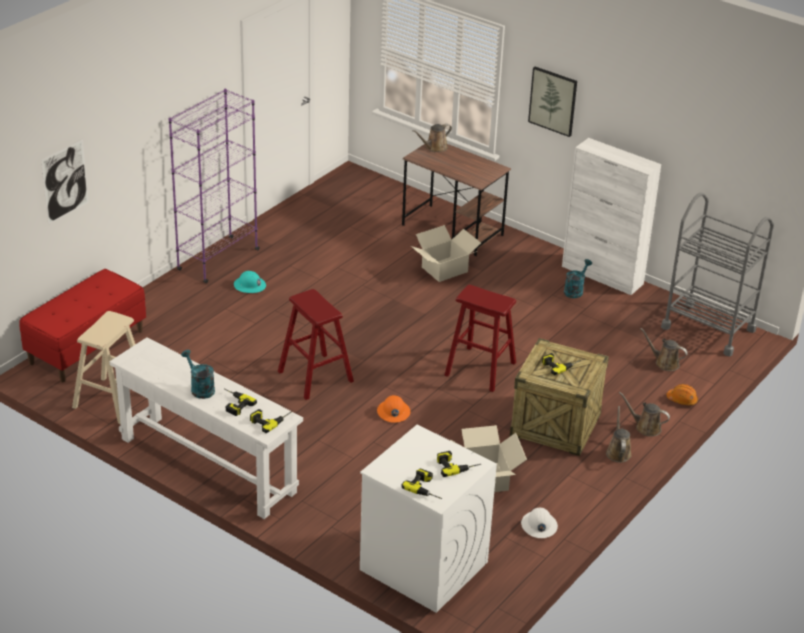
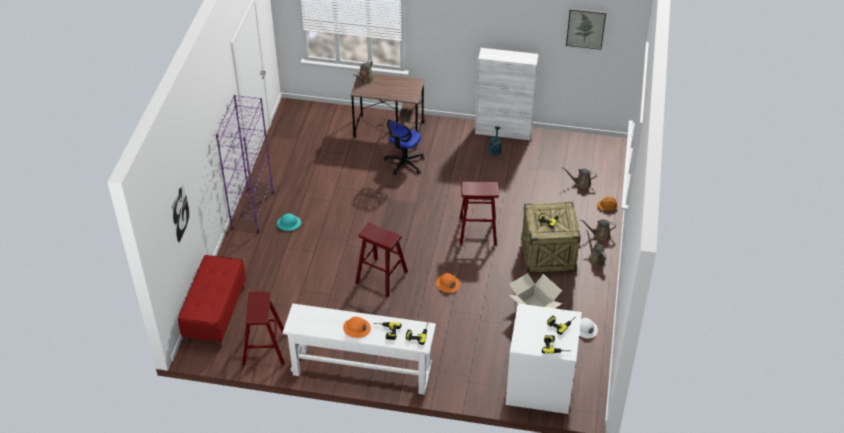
camera: 25 degrees left, 10 degrees up
beige stool [72,311,136,424] -> red stool [242,292,285,365]
turquoise watering can [181,350,215,399] -> orange hard hat [343,317,371,338]
cardboard box [411,225,481,282] -> office chair [384,119,424,175]
picture [528,67,577,137] -> picture moved to [566,8,606,49]
grey cart [661,193,774,356] -> none

